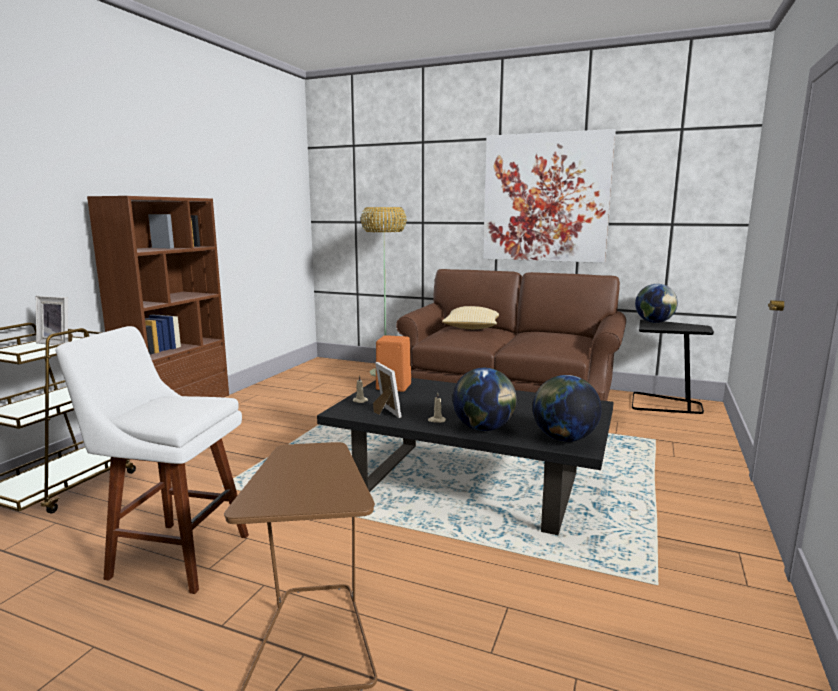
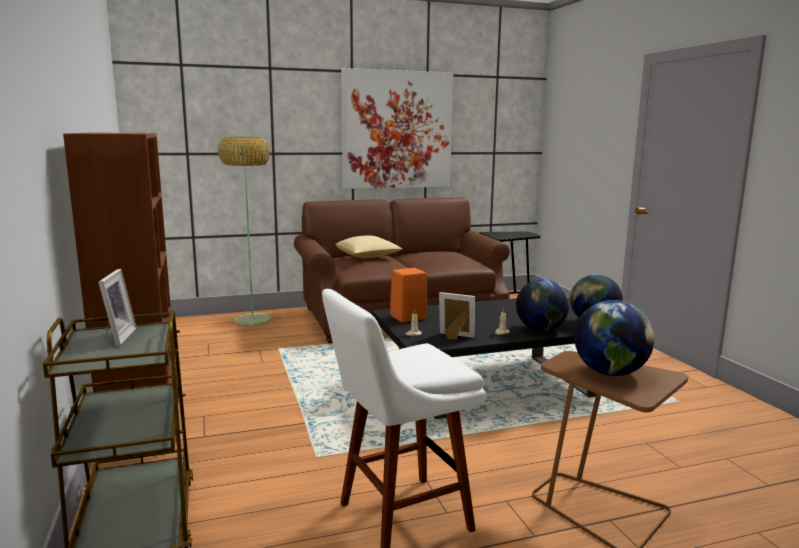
camera: 40 degrees left, 0 degrees up
picture frame [36,296,73,345] -> picture frame turned 75 degrees counterclockwise [98,269,137,346]
globe [635,284,678,323] -> globe moved to [574,300,654,376]

